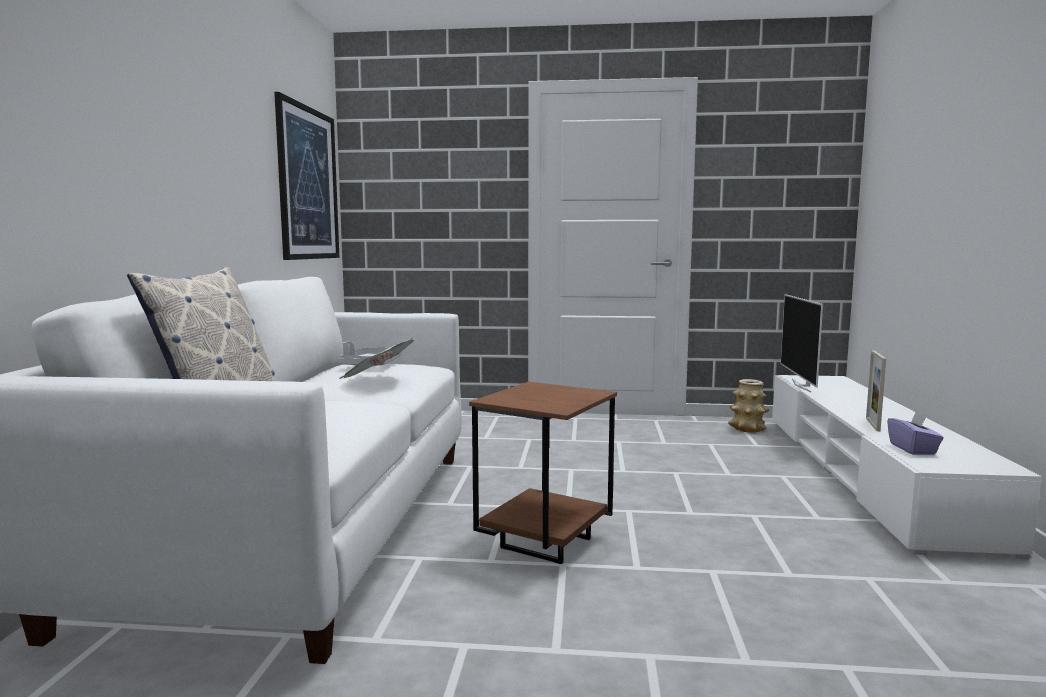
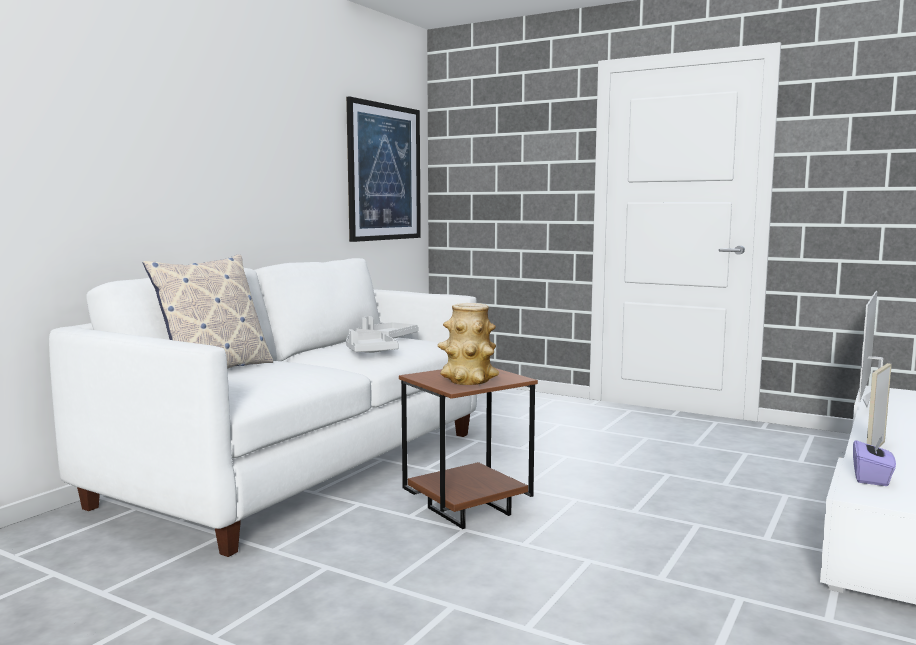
camera: 25 degrees right, 0 degrees up
newspaper [339,338,414,379] -> grey tray [346,329,399,353]
vase [728,379,769,433] -> vase moved to [438,303,499,385]

